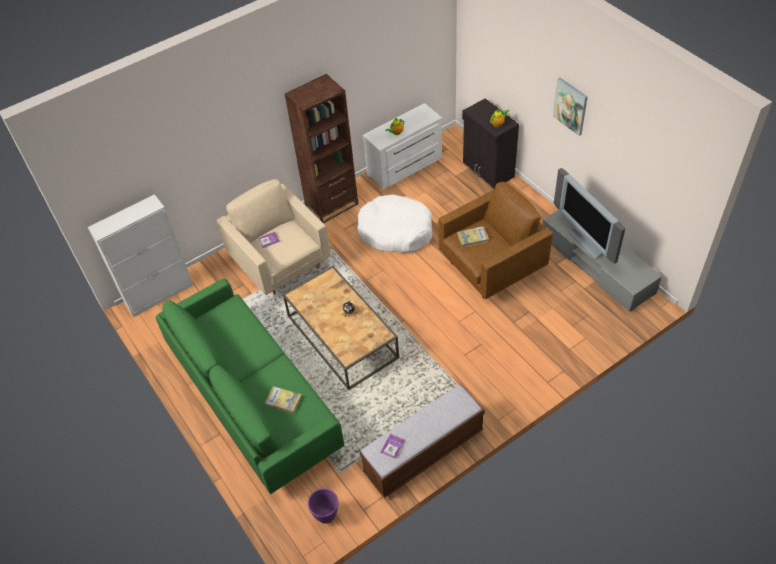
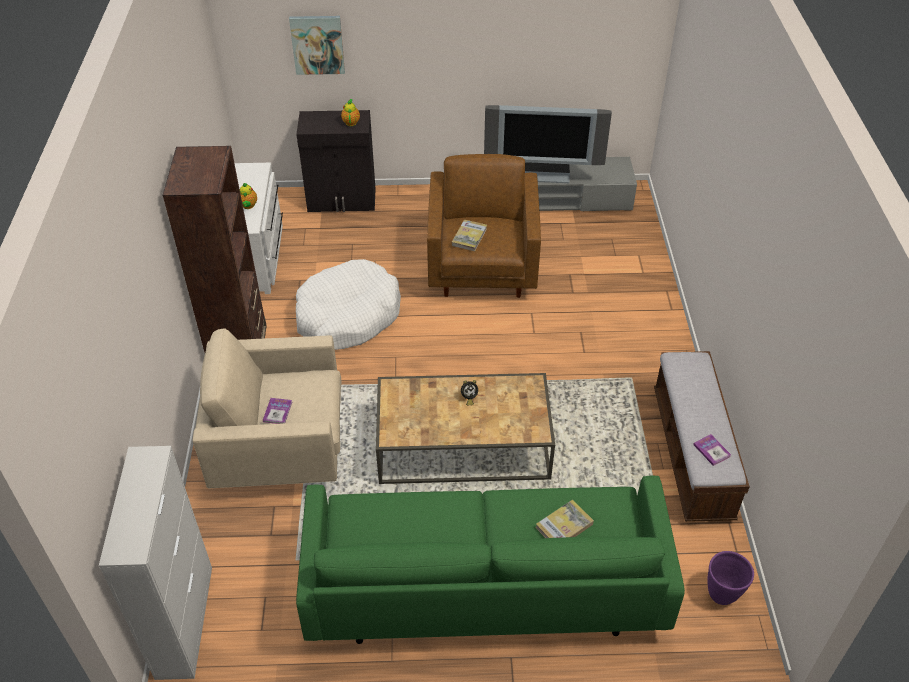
camera: 60 degrees left, 5 degrees down
picture [553,78,587,136] -> picture moved to [289,16,345,75]

